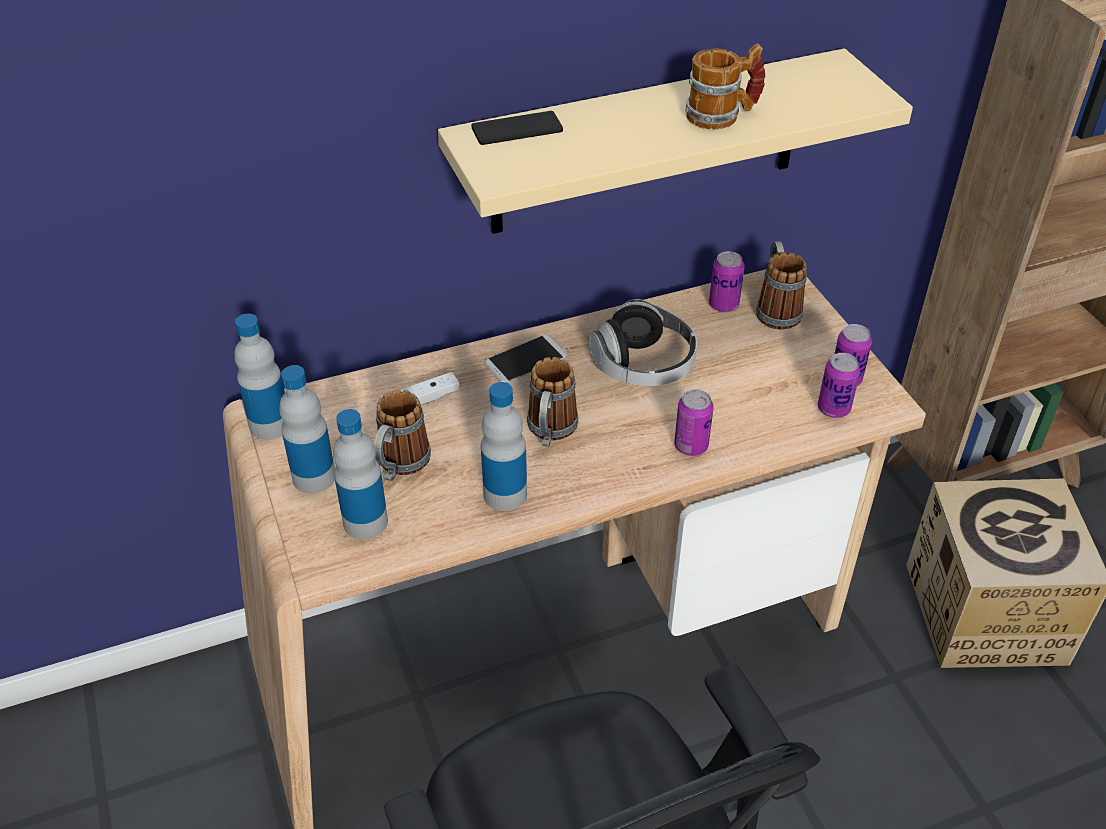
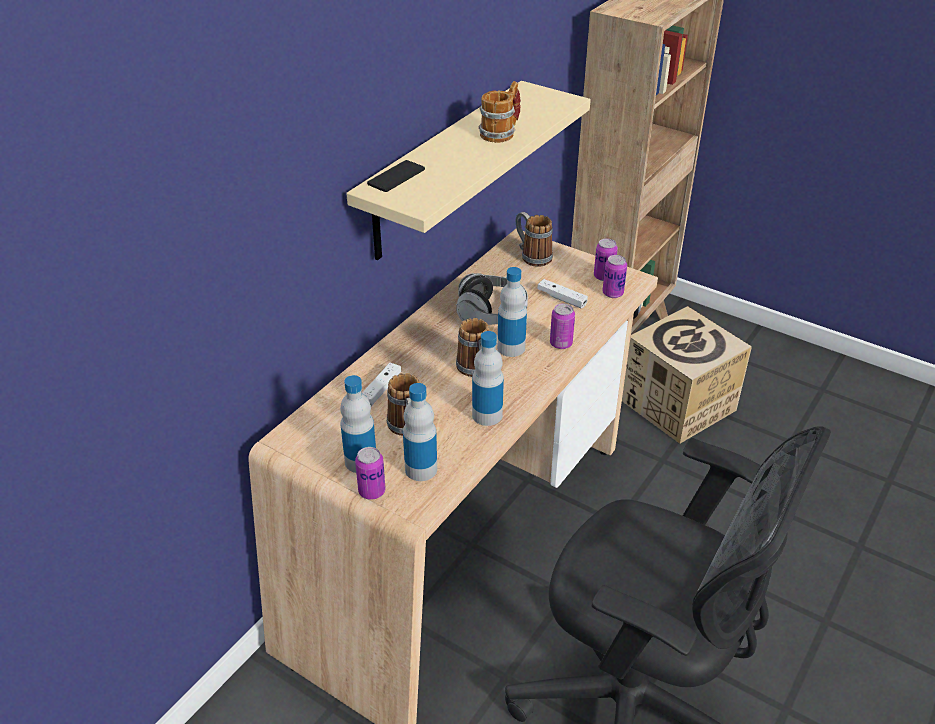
camera: 35 degrees left, 5 degrees down
bottle [234,314,285,440] -> bottle moved to [497,267,527,357]
phone [484,335,567,383] -> none
can [709,251,745,312] -> can moved to [355,447,386,500]
none -> white game controller [537,279,588,309]

